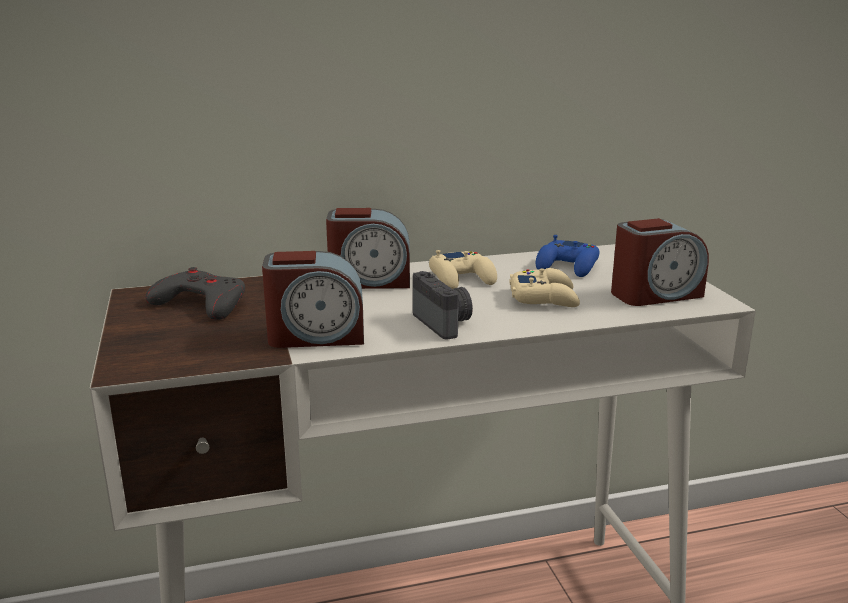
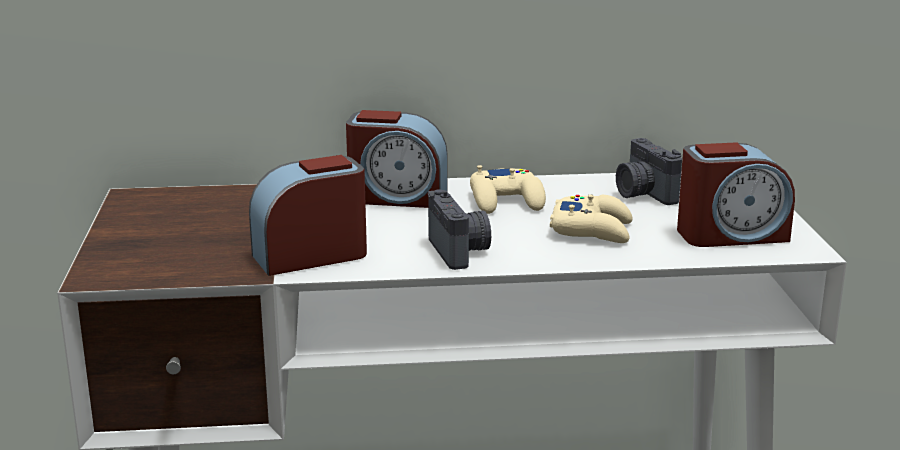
camera: 10 degrees right, 0 degrees up
grey game controller [146,267,245,320] -> none
alarm clock [262,251,364,348] -> alarm clock turned 150 degrees clockwise [249,155,367,276]
blue game controller [536,235,599,277] -> camera [616,138,682,205]

